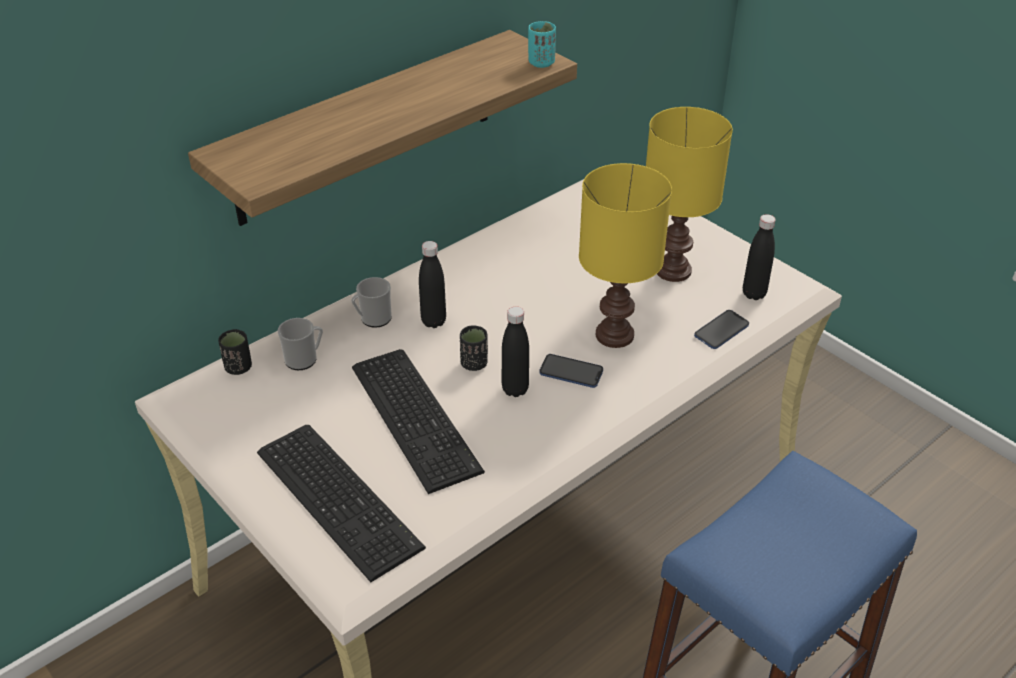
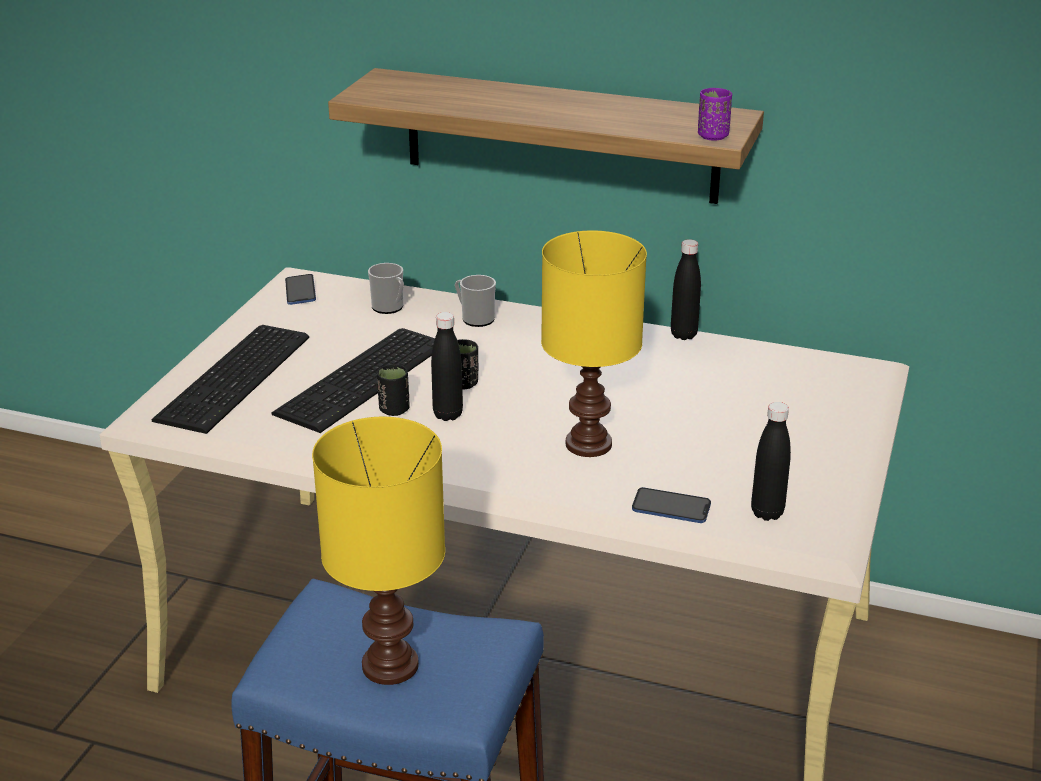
camera: 60 degrees right, 10 degrees down
black cup [218,329,252,375] -> black cup moved to [377,364,410,416]
black bottle [419,241,446,328] -> black bottle moved to [671,239,701,340]
turquoise cup [528,21,556,68] -> purple cup [698,88,732,141]
phone [540,354,603,388] -> phone moved to [285,274,316,305]
yellow table lamp [646,107,733,282] -> yellow table lamp moved to [312,417,445,685]

